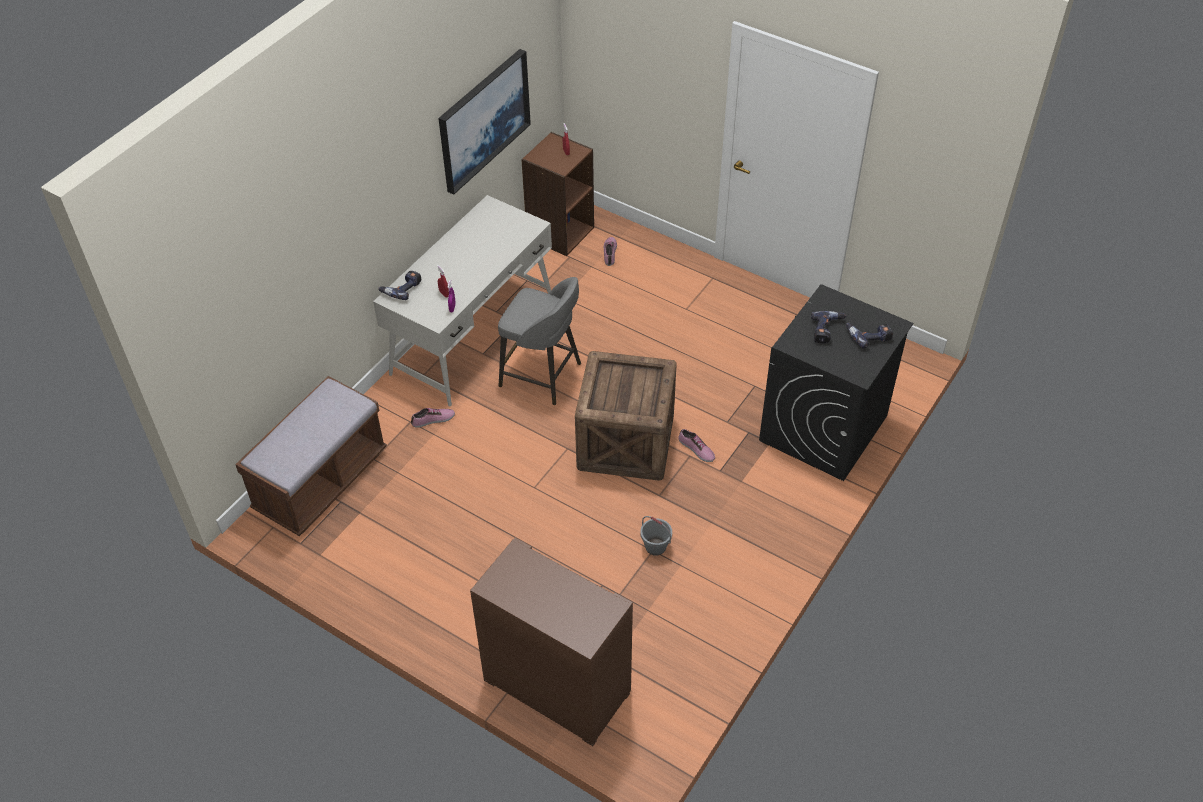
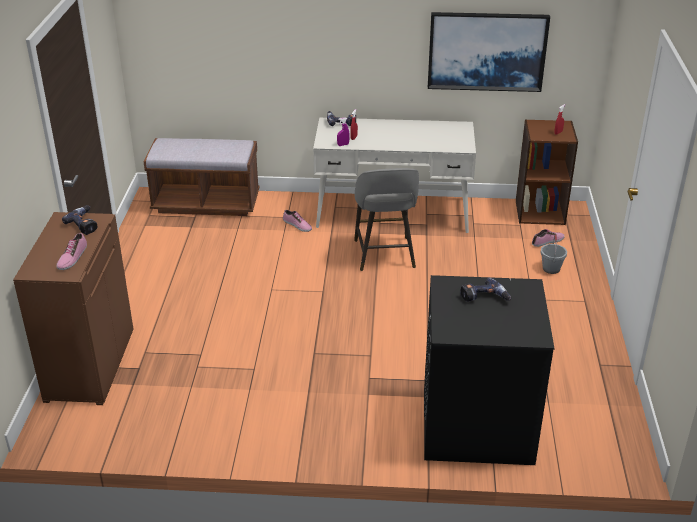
camera: 60 degrees right, 15 degrees down
crate [575,351,677,481] -> none
grey bucket [640,516,672,556] -> grey bucket moved to [540,235,567,274]
shoe [678,429,715,462] -> shoe moved to [56,233,87,270]
power drill [846,323,893,349] -> power drill moved to [62,205,97,235]

